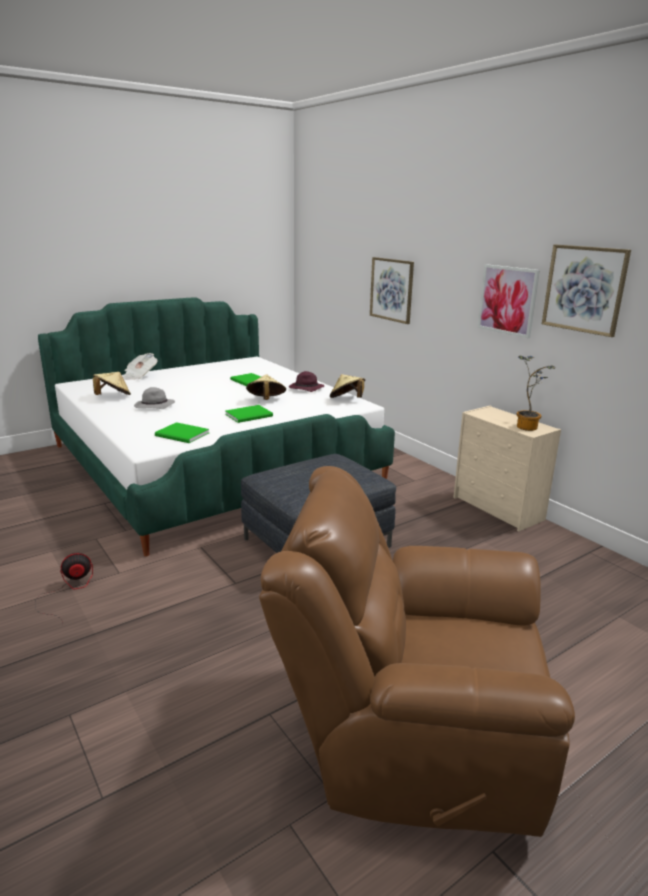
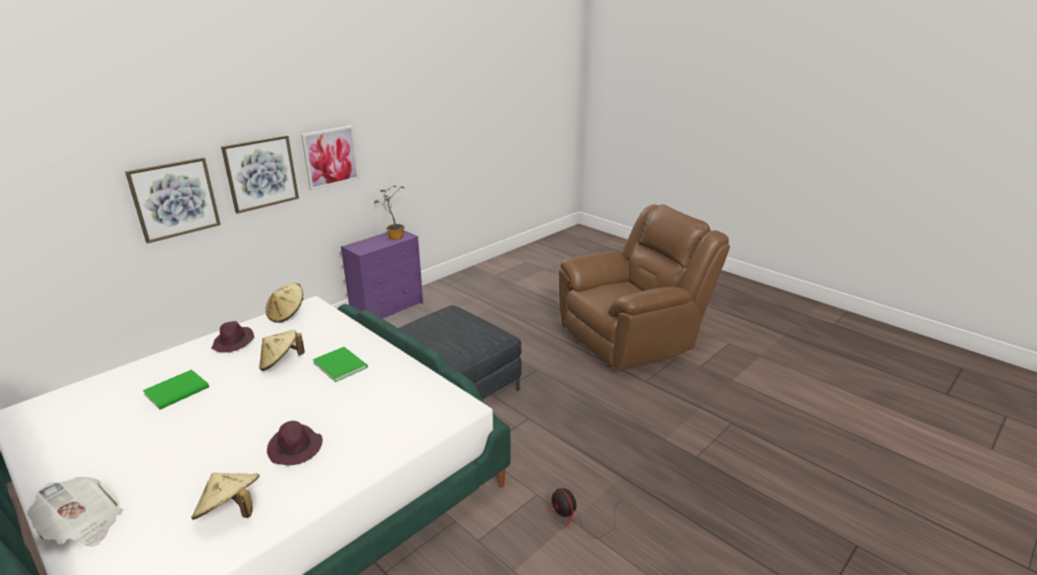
camera: 100 degrees left, 5 degrees up
grey hat [134,387,175,409] -> purple hat [267,421,323,465]
green book [155,422,209,443] -> none
brown armchair [259,466,575,837] -> brown armchair turned 120 degrees counterclockwise [559,204,730,370]
beige dresser [453,406,561,531] -> purple dresser [341,230,423,319]
picture [542,245,631,337] -> picture moved to [221,135,299,214]

